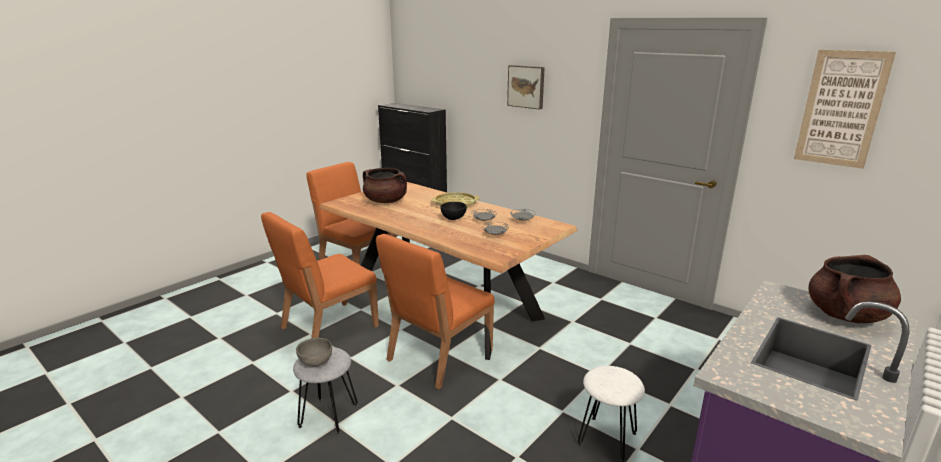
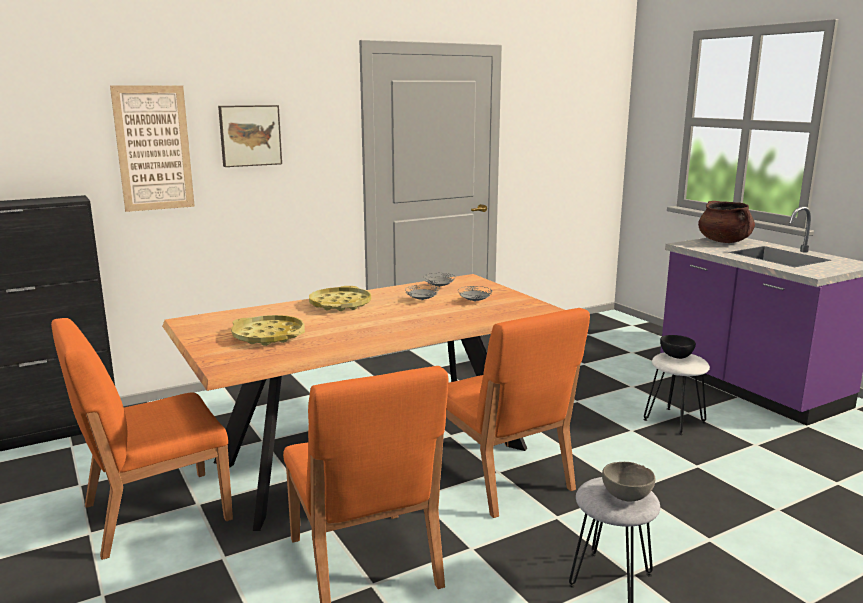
camera: 70 degrees left, 5 degrees down
brown cooking pot [363,168,407,203] -> yellow tray [231,315,305,346]
black bowl [440,202,467,220] -> black bowl moved to [660,335,696,359]
picture [794,50,896,169] -> picture moved to [110,85,195,212]

